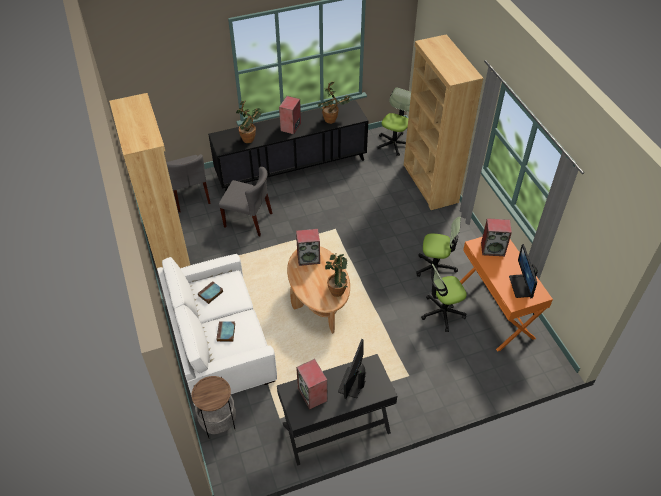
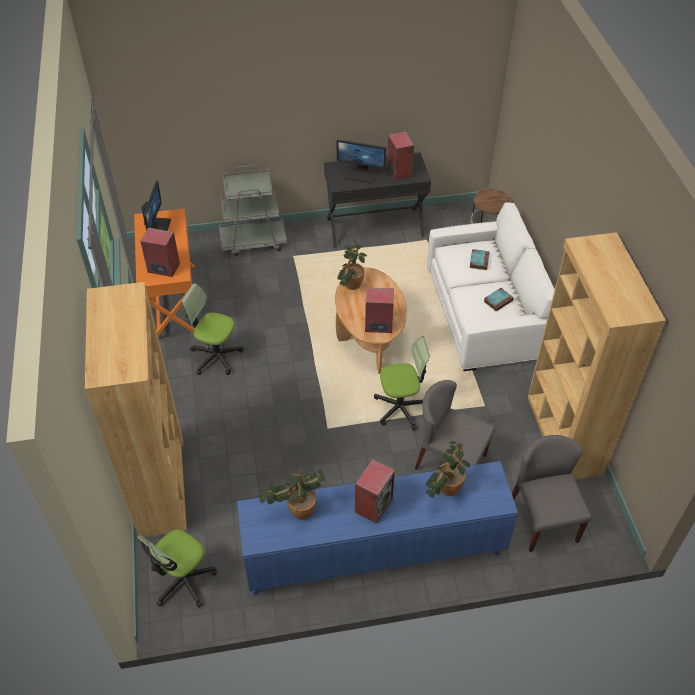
camera: 170 degrees left, 0 degrees up
black cabinet [208,100,368,192] -> blue cabinet [237,461,518,595]
monitor [338,339,366,399] -> monitor turned 75 degrees clockwise [336,139,386,183]
office chair [421,264,467,332] -> office chair moved to [374,336,430,431]
none -> grey cart [219,165,287,256]

